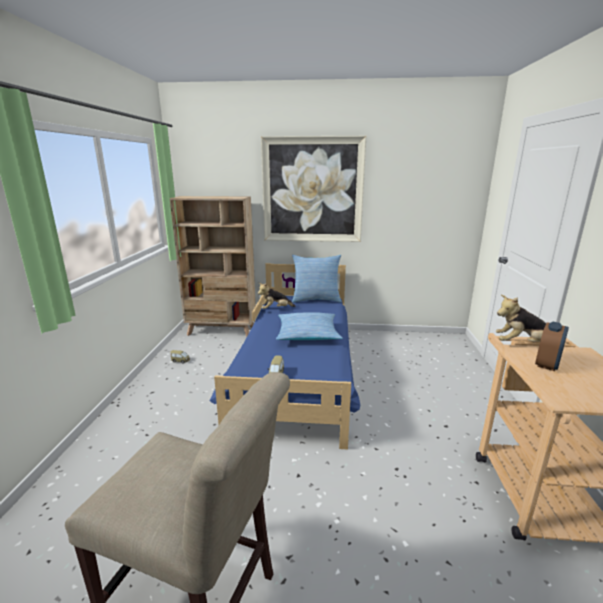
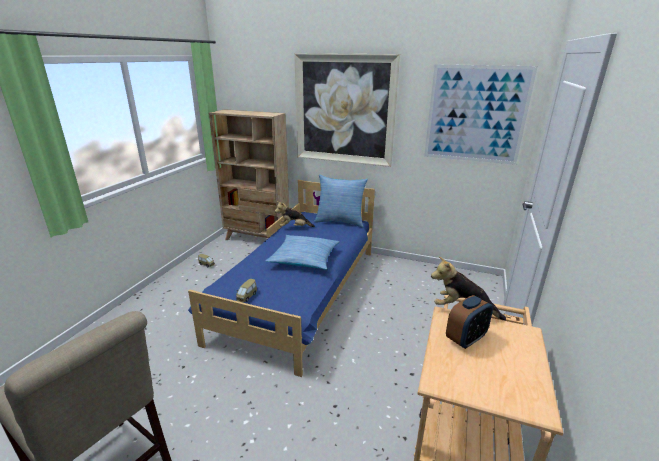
camera: 15 degrees right, 5 degrees up
none -> picture [424,64,538,165]

